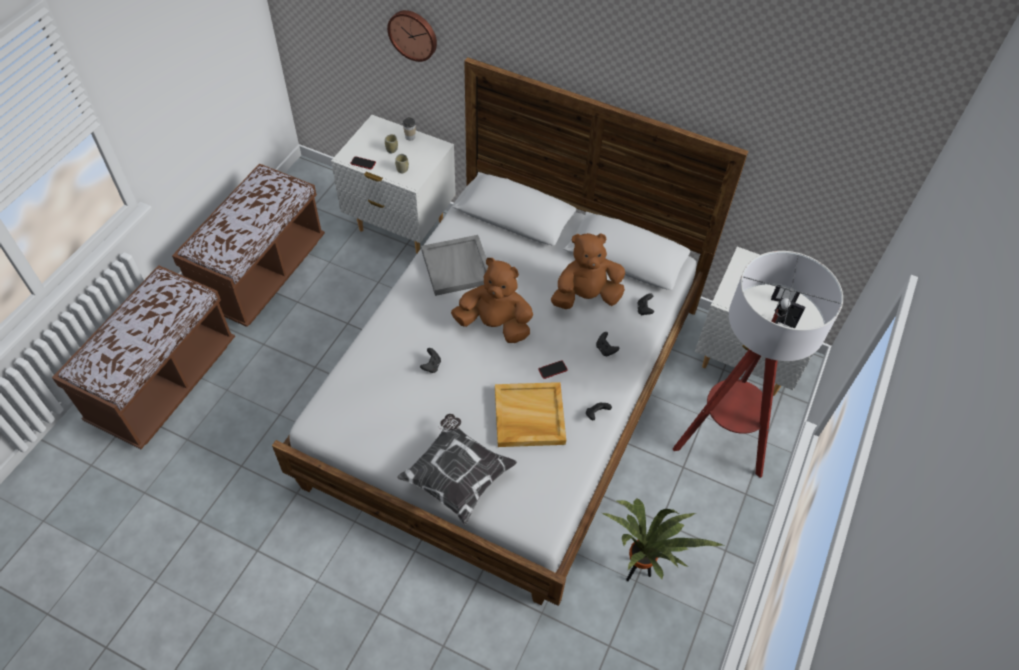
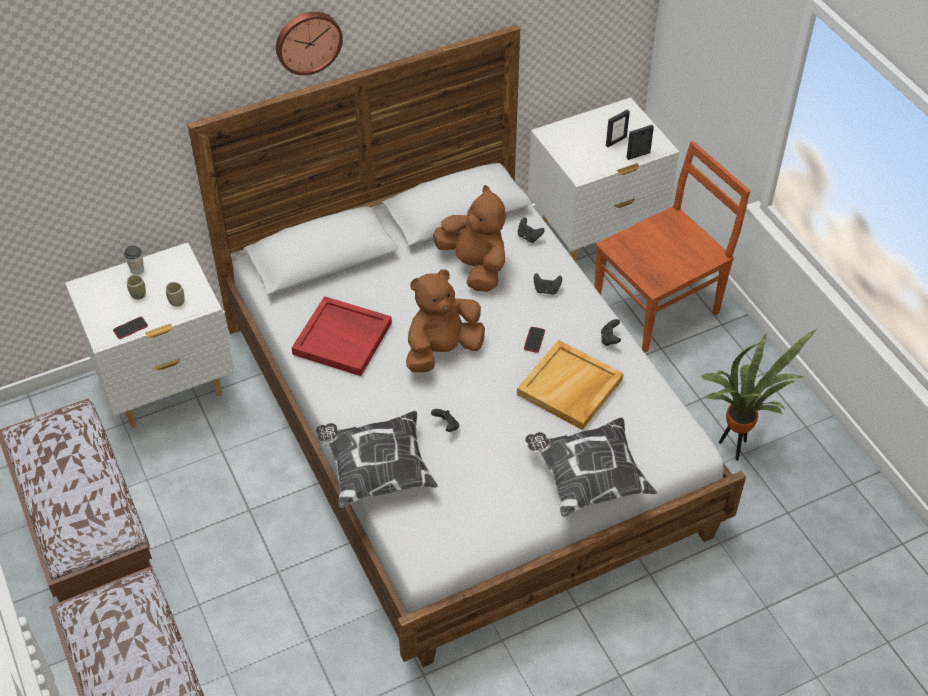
camera: 50 degrees left, 5 degrees down
wall clock [387,10,437,62] -> wall clock moved to [276,12,343,75]
grey tray [421,235,488,296] -> red tray [292,296,392,376]
brown plush toy [551,233,625,309] -> brown plush toy turned 120 degrees clockwise [433,185,506,292]
floor lamp [673,251,843,478] -> brown chair [594,141,750,353]
none -> pillow [316,411,438,508]

